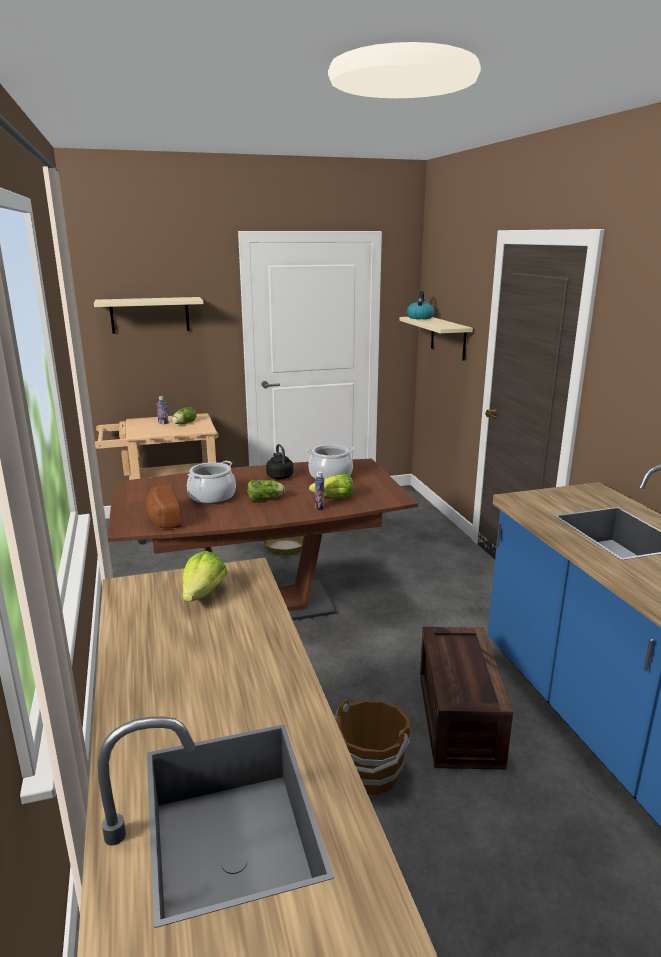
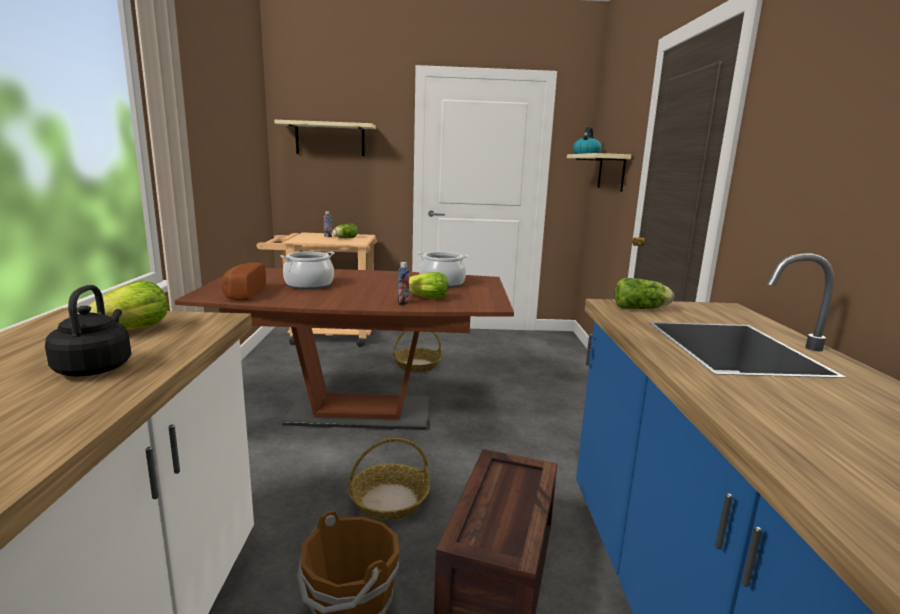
camera: 15 degrees right, 5 degrees down
lettuce [247,480,285,501] -> lettuce moved to [615,278,674,309]
black kettle [266,444,293,479] -> black kettle moved to [45,285,131,377]
none -> basket [348,438,430,520]

